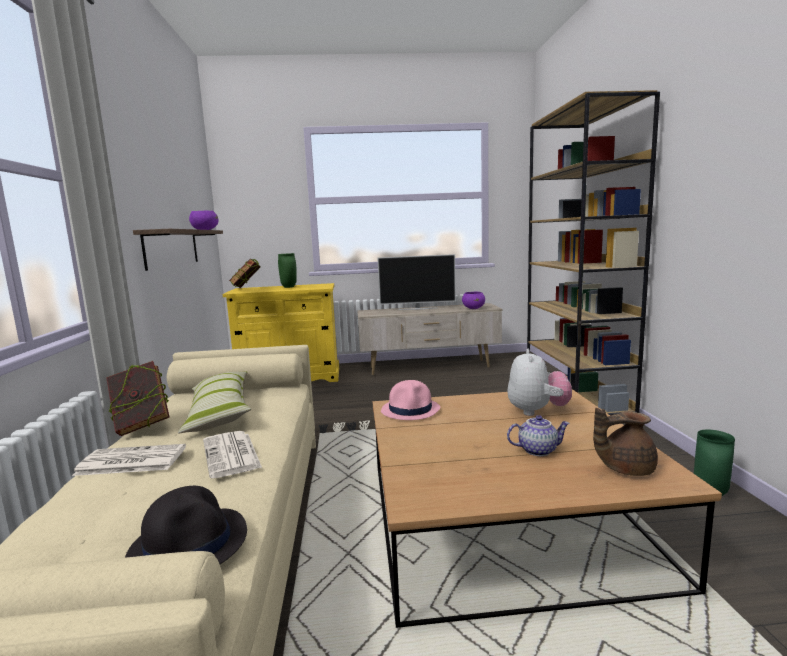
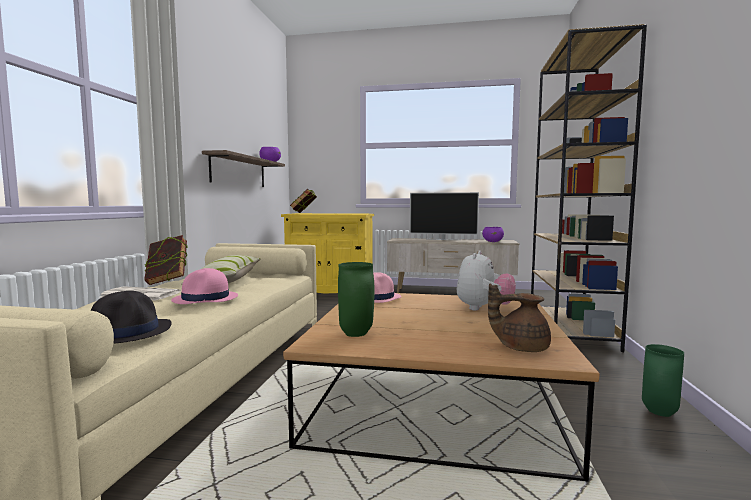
camera: 15 degrees right, 5 degrees down
newspaper [203,431,262,478] -> pink hat [171,268,238,304]
green vase [278,253,297,288] -> green vase moved to [338,262,374,337]
teapot [507,415,570,456] -> none

